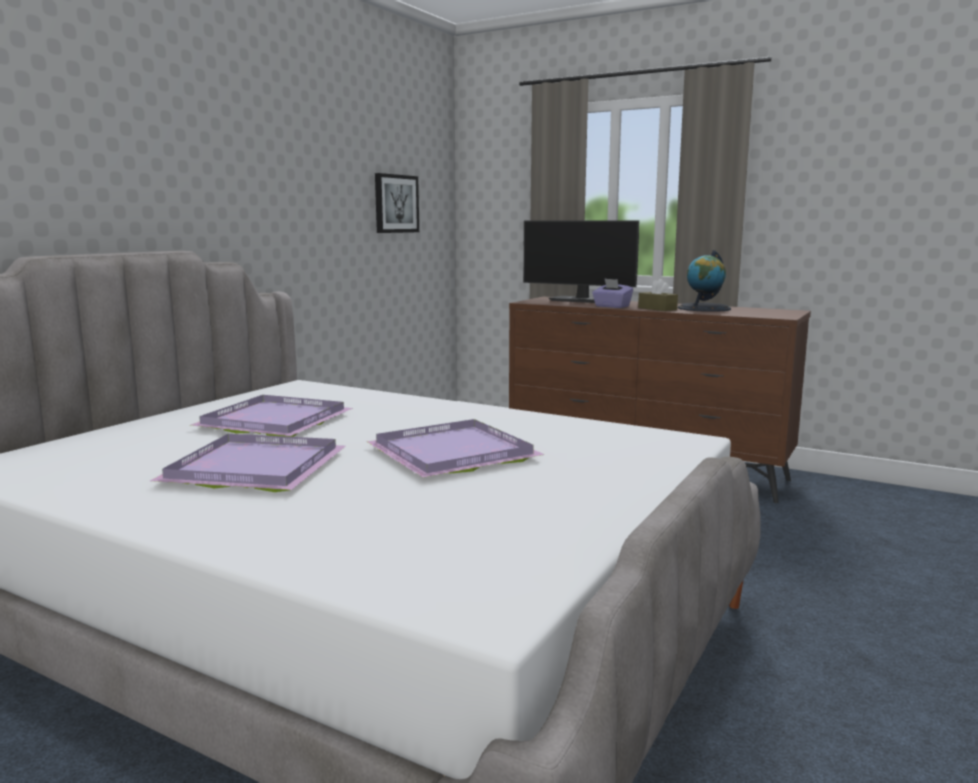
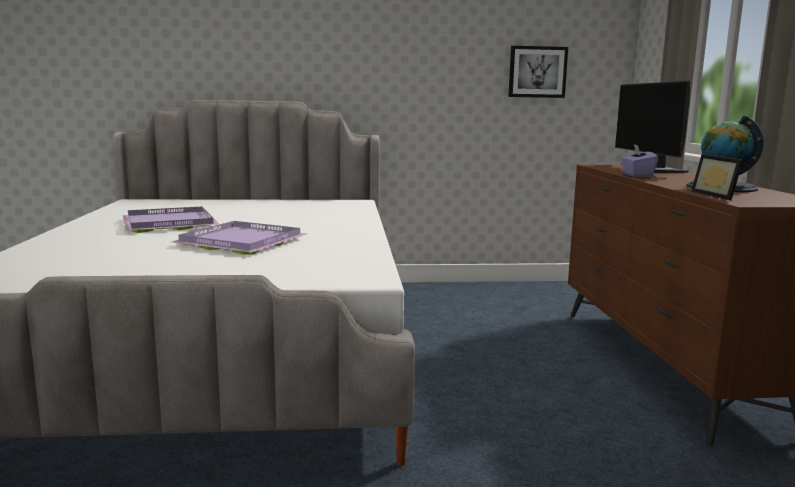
camera: 55 degrees right, 0 degrees up
purple tray [191,395,353,437] -> none
brown tissue box [638,278,678,311] -> none
none -> picture frame [691,154,743,201]

